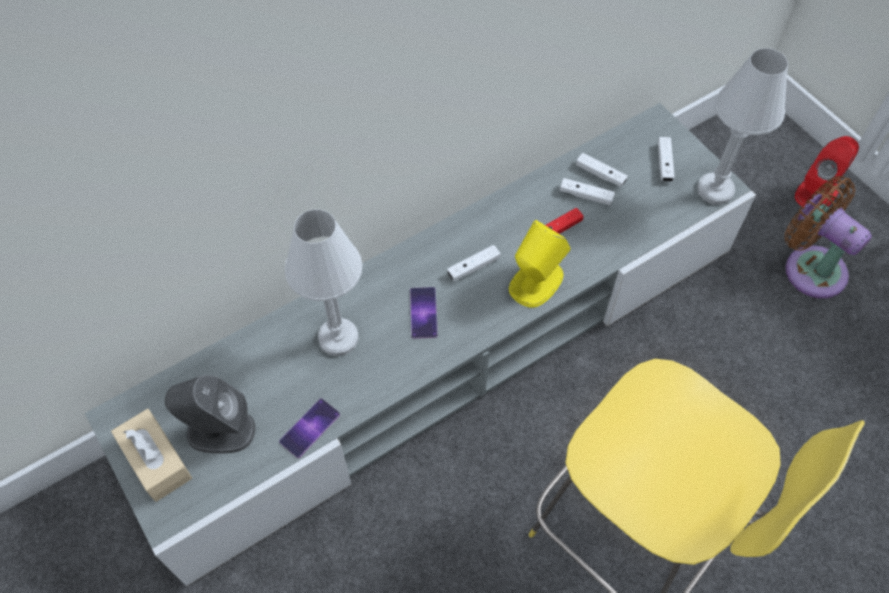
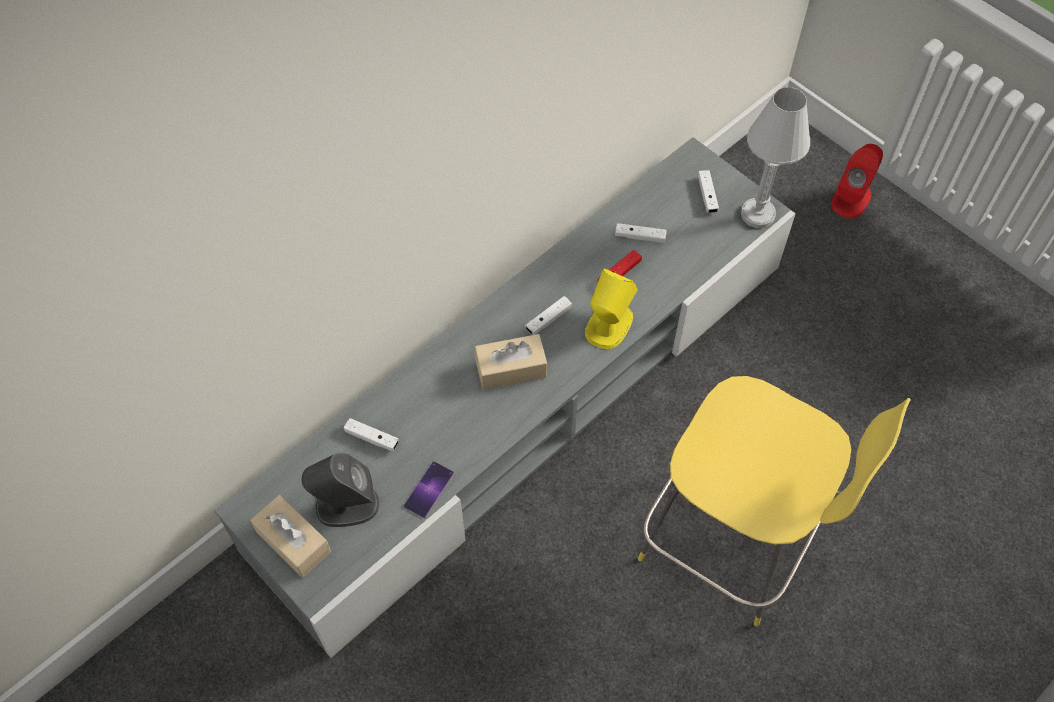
camera: 10 degrees left, 0 degrees up
white table lamp [285,209,363,356] -> none
phone [410,287,438,339] -> beige tissue box [475,334,547,390]
white game controller [576,153,628,187] -> white game controller moved to [344,418,399,452]
brown fan [785,176,872,298] -> none

